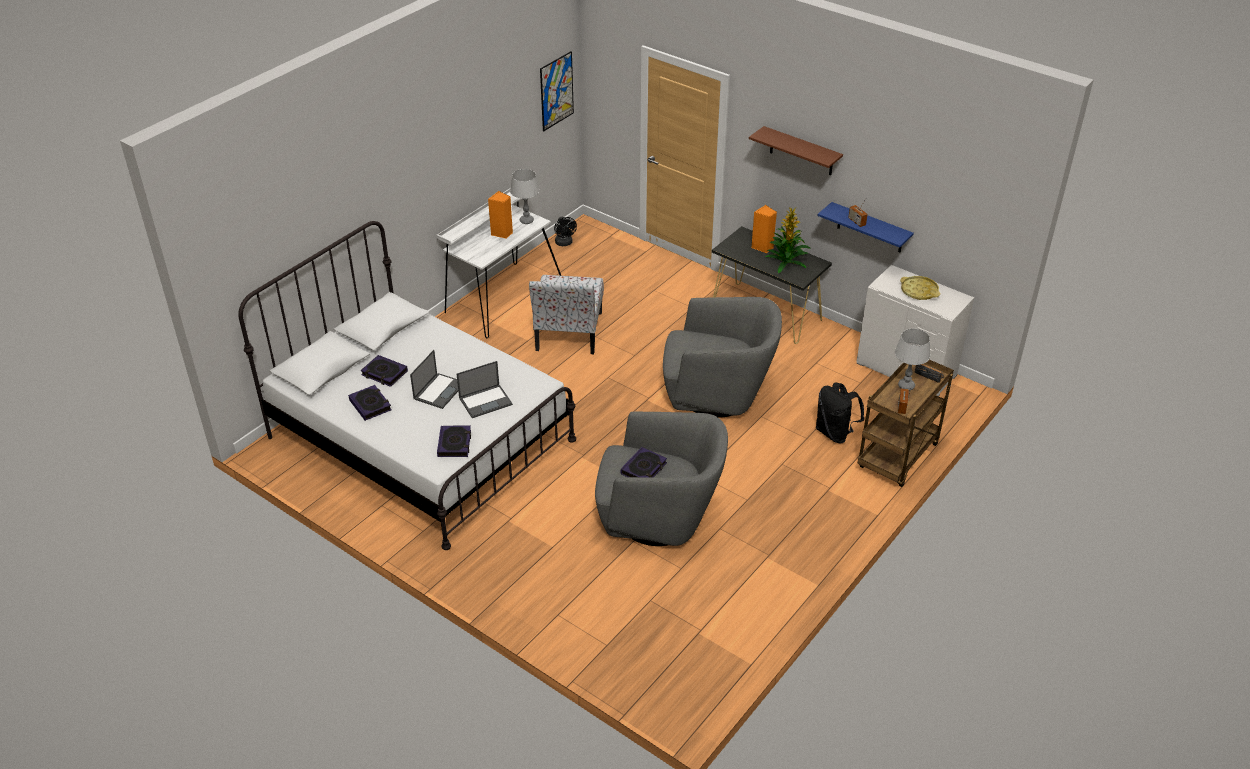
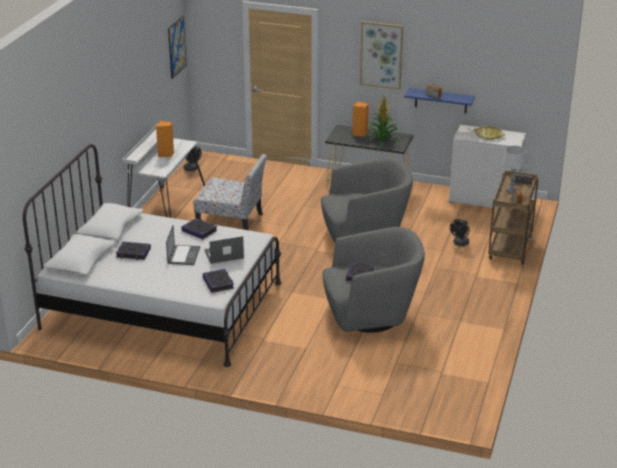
camera: 20 degrees left, 10 degrees down
book [348,385,392,421] -> book moved to [181,218,217,239]
laptop [456,361,513,418] -> laptop turned 150 degrees counterclockwise [205,236,244,264]
grey table lamp [510,169,540,224] -> none
chair [529,275,604,354] -> chair turned 60 degrees counterclockwise [193,154,267,230]
brown shelf [749,126,843,175] -> picture [360,21,403,90]
black backpack [816,382,865,443] -> black fan [450,219,469,246]

